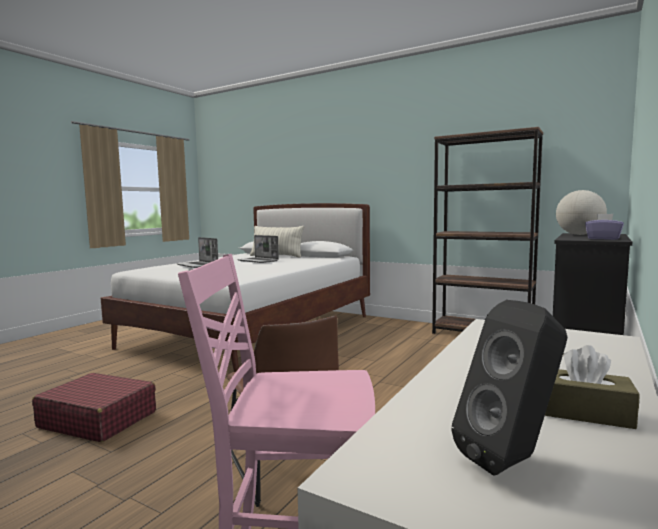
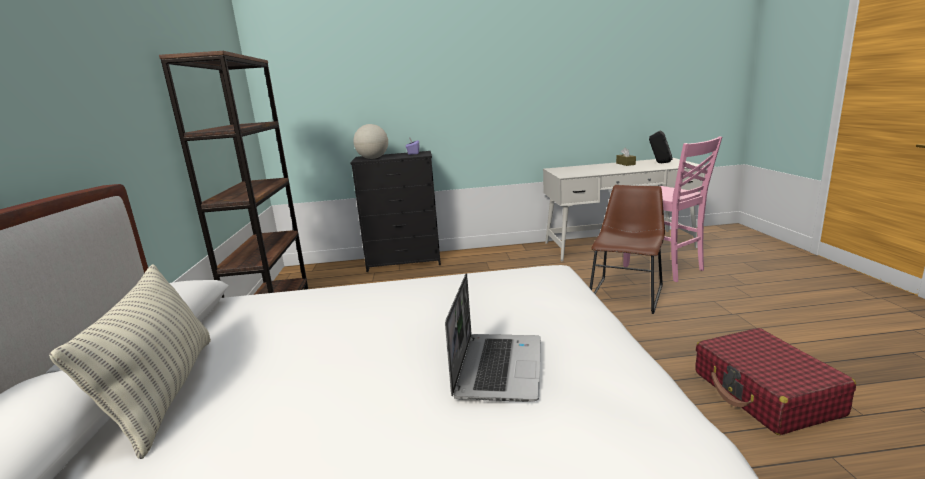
camera: 125 degrees left, 10 degrees up
laptop [238,235,279,263] -> none

